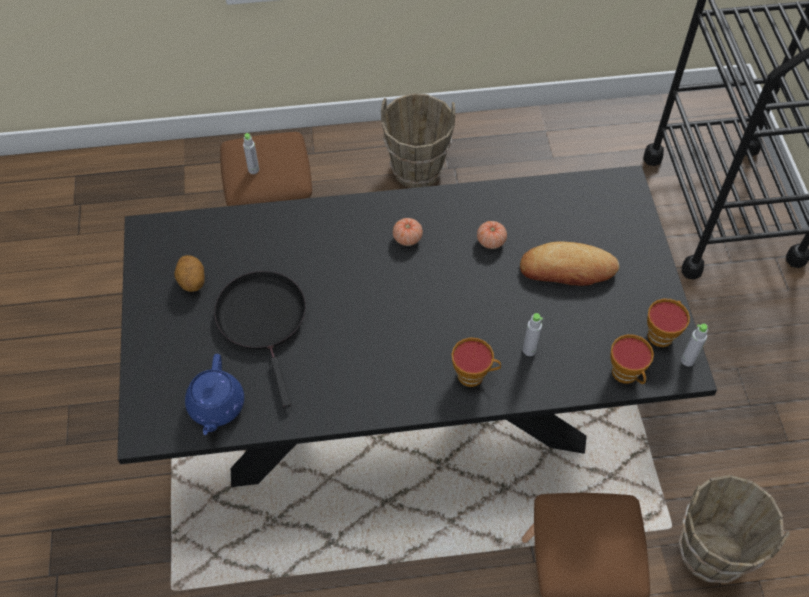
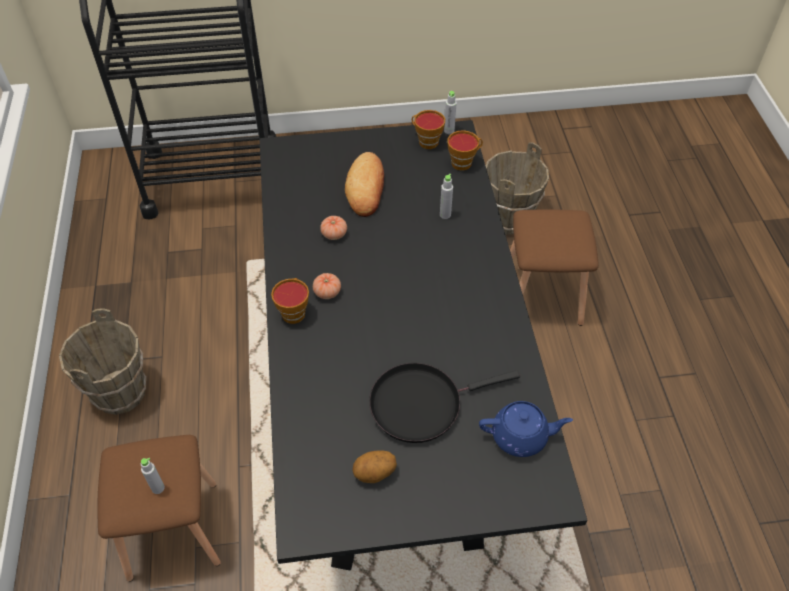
camera: 90 degrees left, 5 degrees down
cup [451,337,501,387] -> cup moved to [271,278,309,324]

